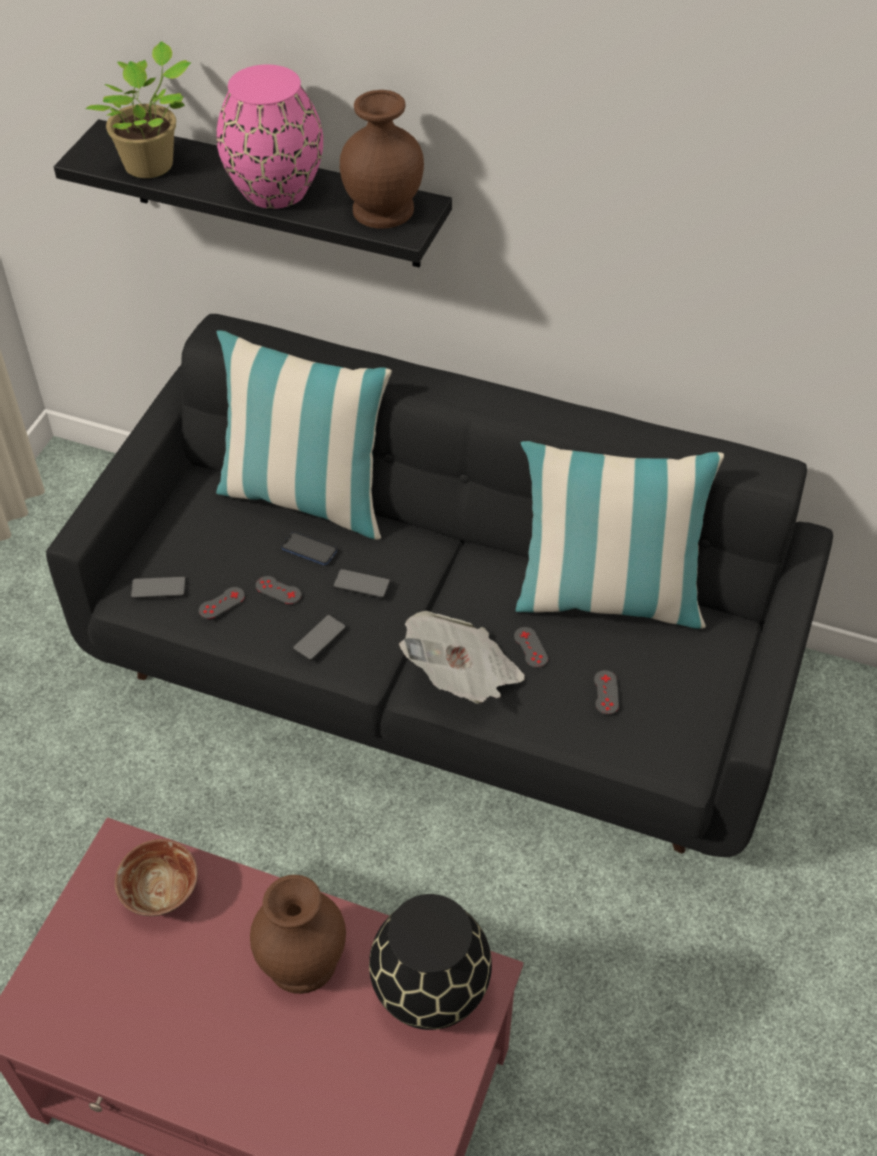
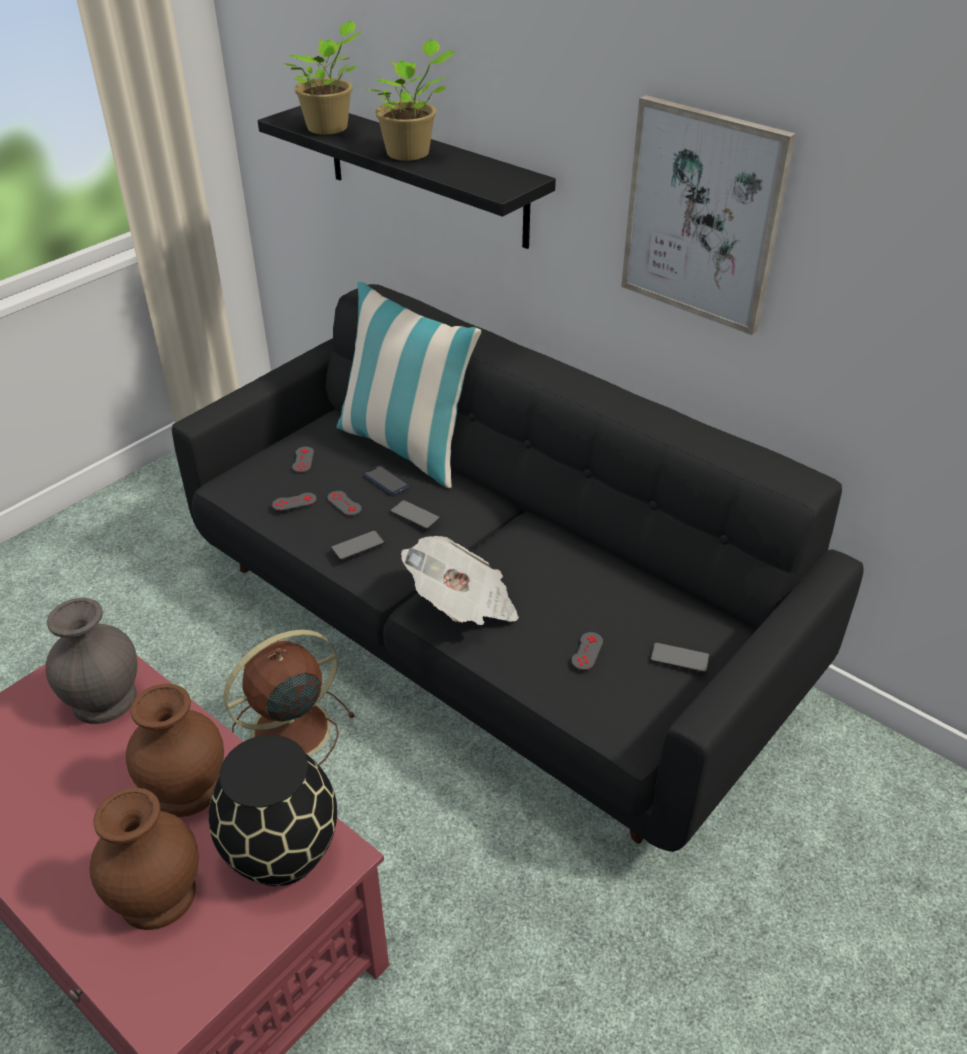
camera: 20 degrees right, 10 degrees down
bowl [115,839,198,916] -> grey vase [45,598,137,724]
phone [131,577,186,599] -> phone moved to [650,642,710,673]
pink vase [216,64,323,209] -> potted plant [363,39,455,161]
brown vase [340,90,424,228] -> brown vase moved to [89,788,199,930]
grey game controller [514,627,548,668] -> grey game controller moved to [292,447,314,473]
pillow [516,441,724,629] -> none
none -> brown fan [224,629,355,766]
none -> picture [621,95,796,335]

